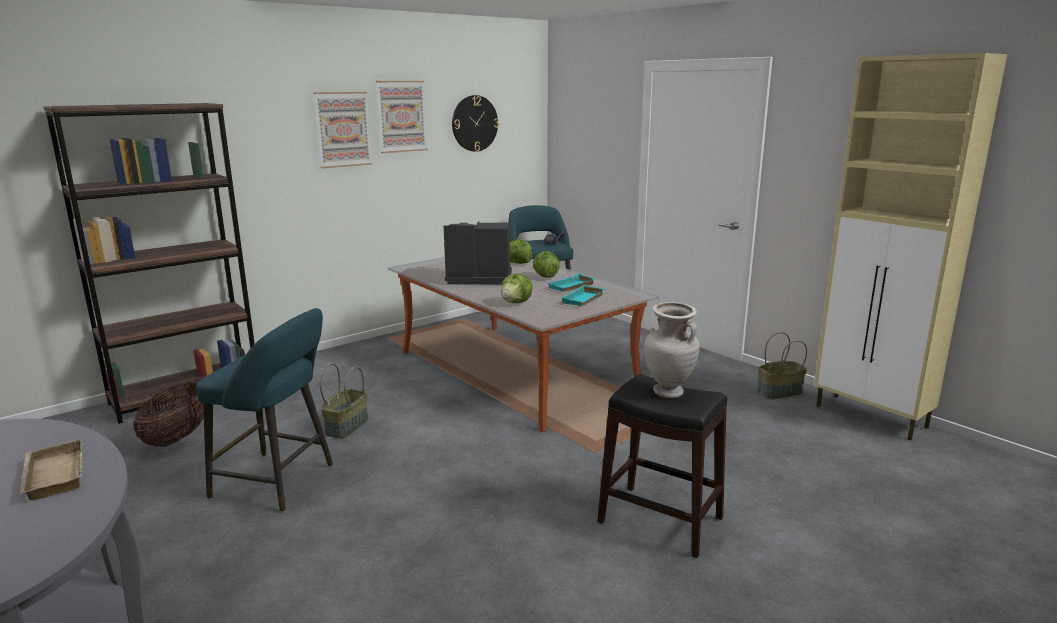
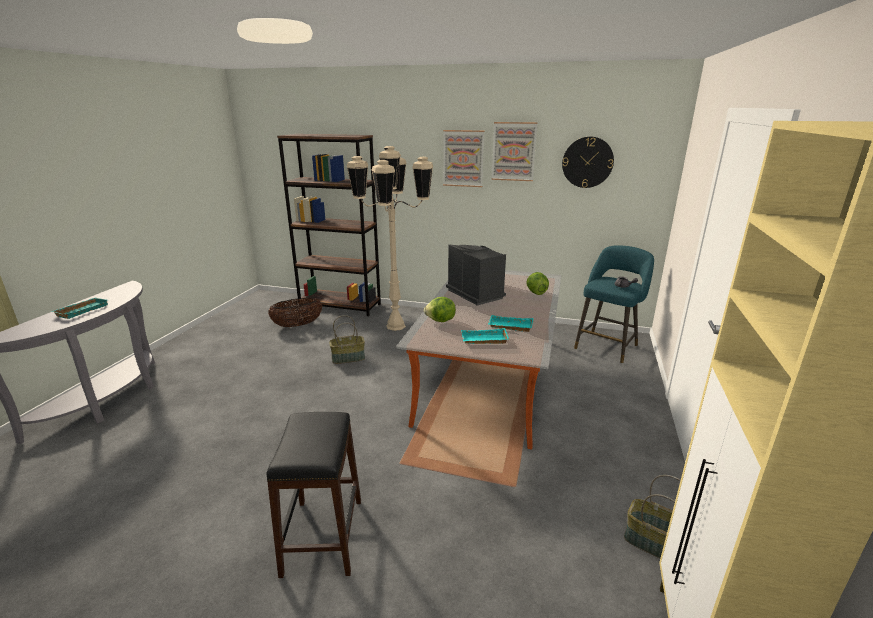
camera: 55 degrees right, 5 degrees up
beige tray [20,439,83,500] -> turquoise tray [52,298,108,319]
turquoise stool [196,308,333,512] -> none
lettuce [533,251,560,278] -> none
beige vase [644,302,700,398] -> none
none -> beige floor lamp [347,146,433,331]

